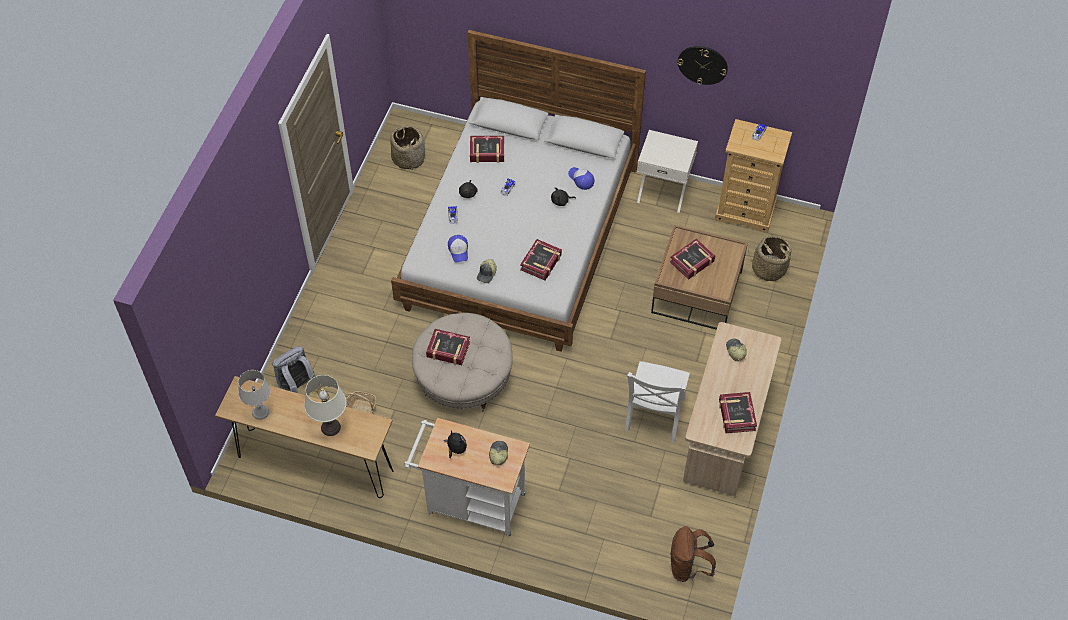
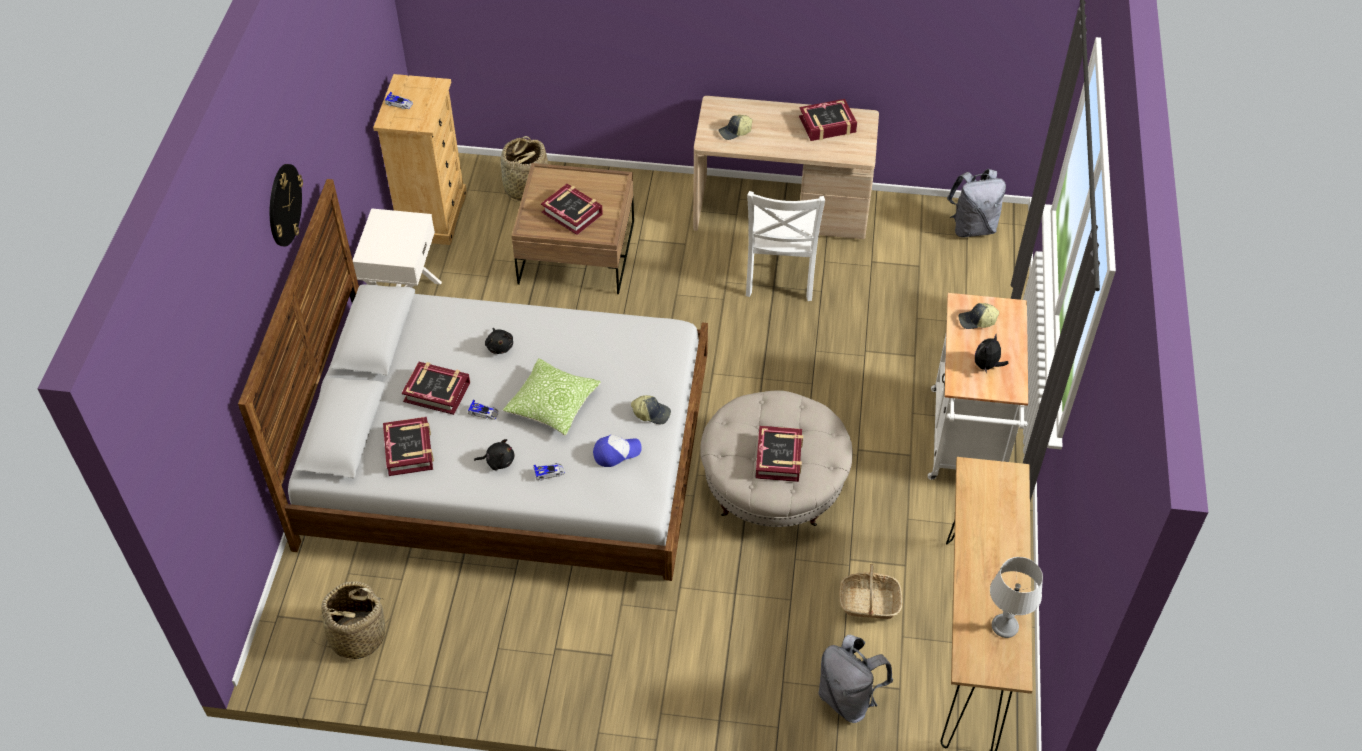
camera: 100 degrees left, 5 degrees down
white table lamp [304,375,347,436] -> none
book [520,239,562,280] -> book moved to [402,362,470,415]
cap [568,167,594,190] -> none
white chair [625,361,690,443] -> white chair turned 90 degrees clockwise [746,191,825,301]
brown backpack [670,526,716,582] -> grey backpack [947,169,1006,238]
wall clock [678,46,728,85] -> wall clock moved to [270,164,303,246]
none -> pillow [503,358,601,436]

